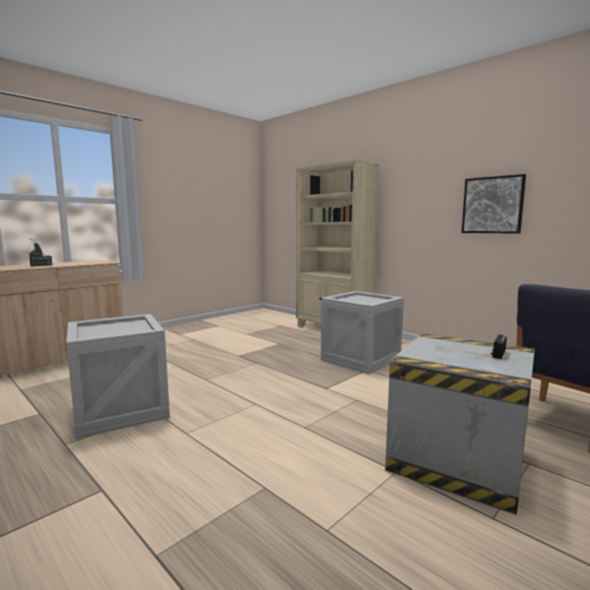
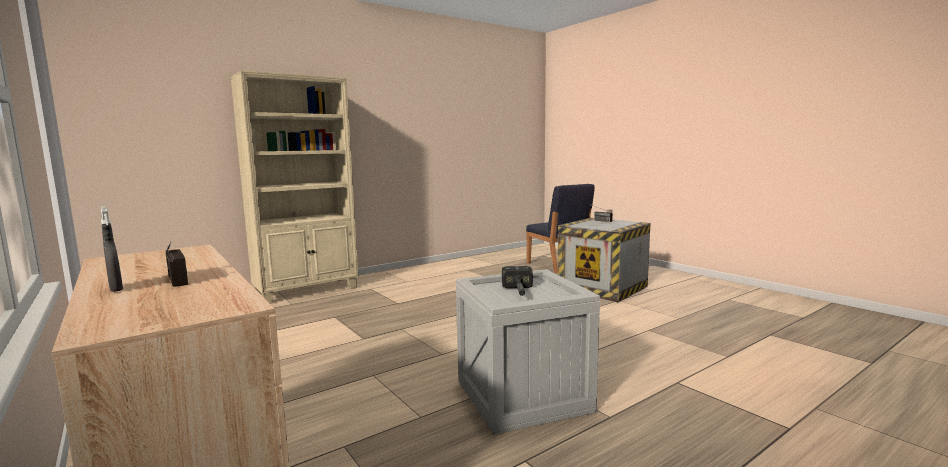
camera: 80 degrees left, 0 degrees up
crate [321,291,404,374] -> none
picture [461,174,526,234] -> none
none -> hammer [502,266,533,296]

